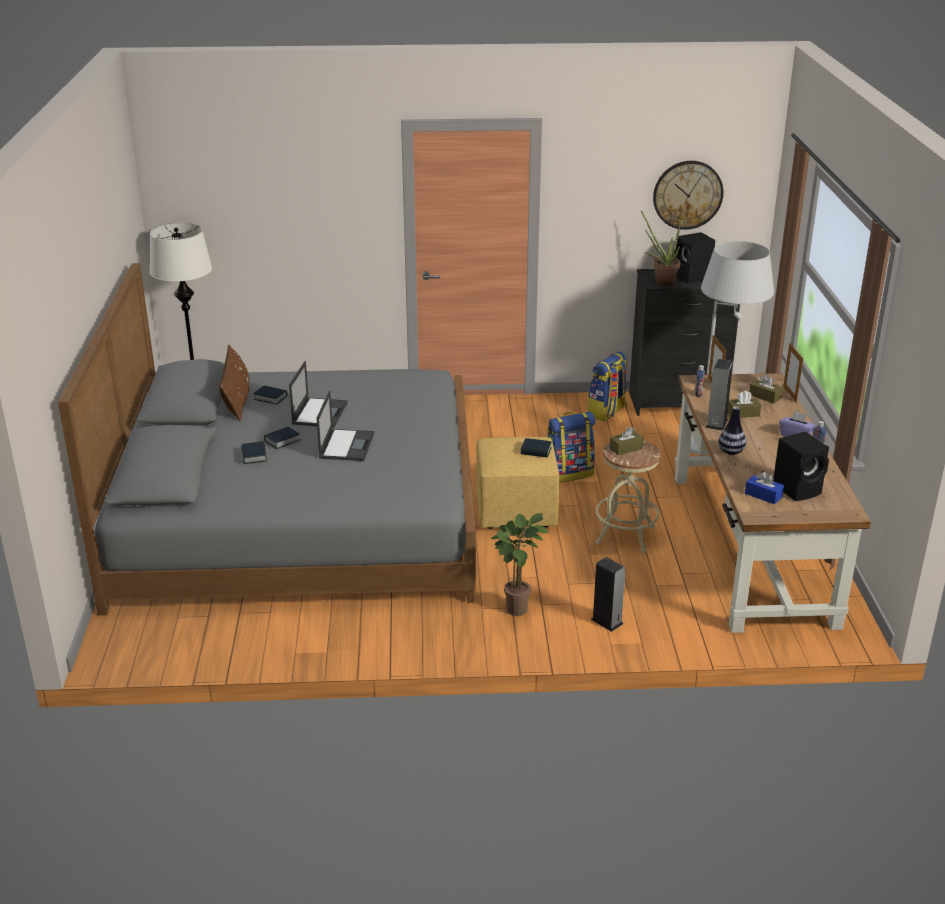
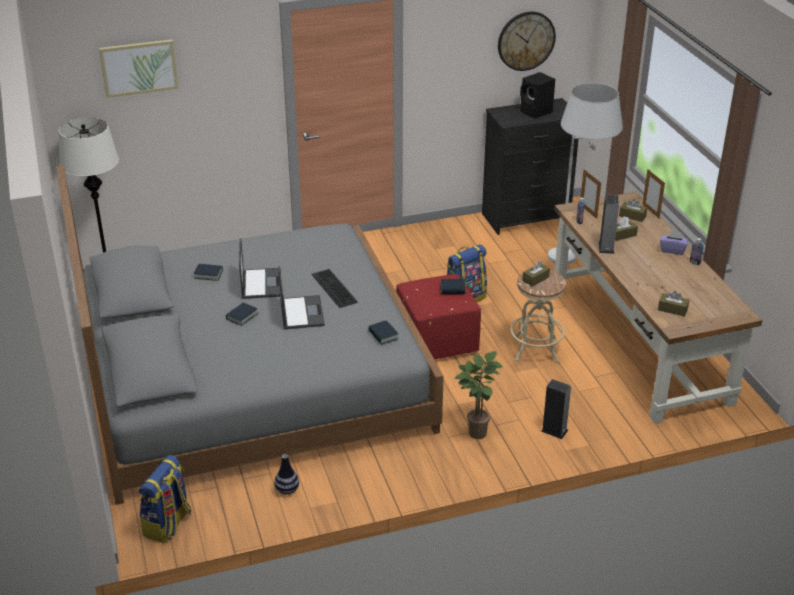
camera: 15 degrees left, 5 degrees up
brown pillow [219,344,250,421] -> none
book [241,441,267,464] -> book moved to [368,320,399,345]
yellow ottoman [476,437,560,529] -> red ottoman [396,274,481,359]
backpack [587,351,628,422] -> backpack moved to [139,455,191,543]
potted plant [641,211,681,287] -> none
vase [718,406,746,455] -> vase moved to [274,454,299,494]
blue tissue box [745,471,784,504] -> brown tissue box [658,291,689,317]
black speaker [773,431,829,501] -> none
none -> picture [99,40,178,98]
none -> keyboard [312,269,358,308]

